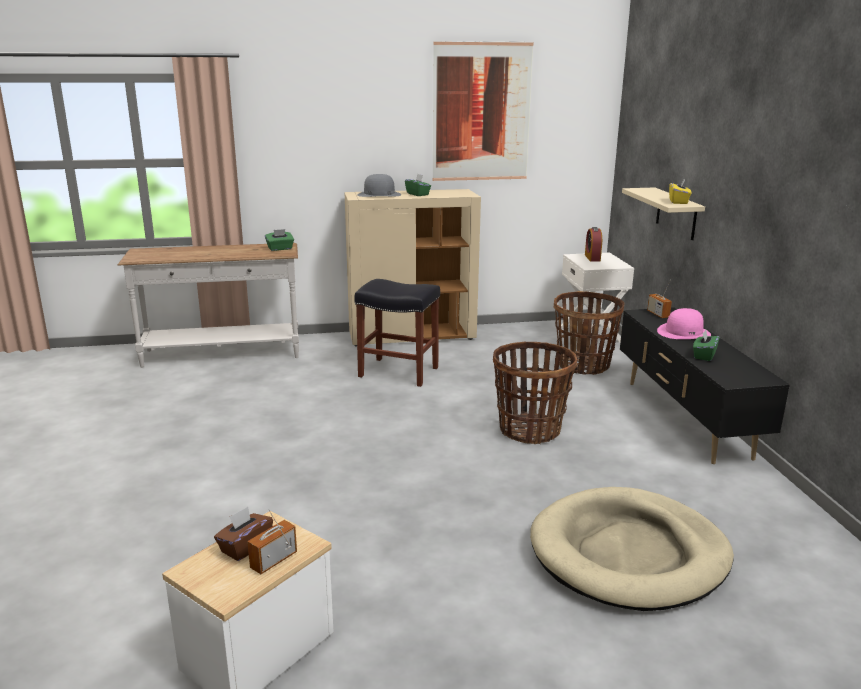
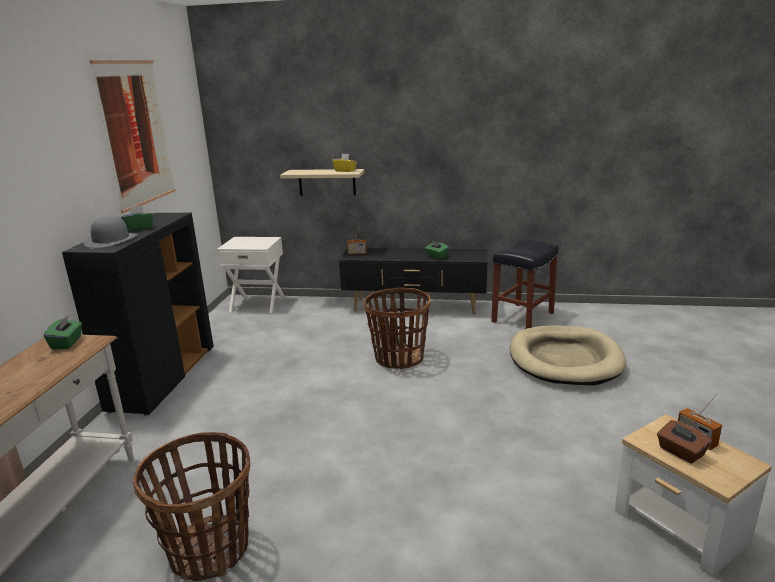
camera: 70 degrees left, 0 degrees up
beige cabinet [344,189,481,347] -> black cabinet [62,213,214,416]
black stool [354,279,440,387] -> black stool moved to [491,240,559,329]
basket [554,291,625,375] -> basket moved to [133,432,250,582]
alarm clock [585,227,602,261] -> none
pink hat [657,308,711,339] -> none

